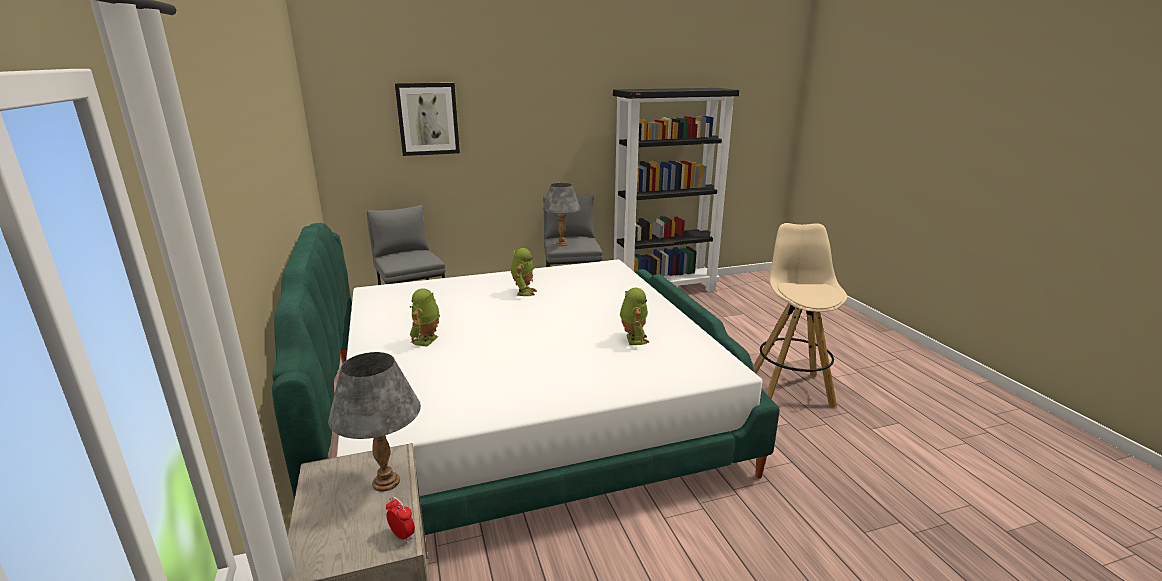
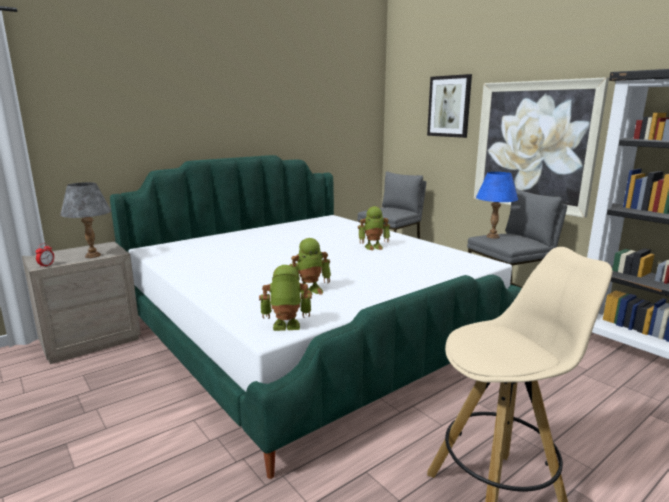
camera: 70 degrees right, 5 degrees down
toy robot [410,288,440,347] -> toy robot moved to [259,265,312,331]
grey table lamp [543,183,581,246] -> blue table lamp [476,172,518,238]
none -> picture [474,77,609,218]

